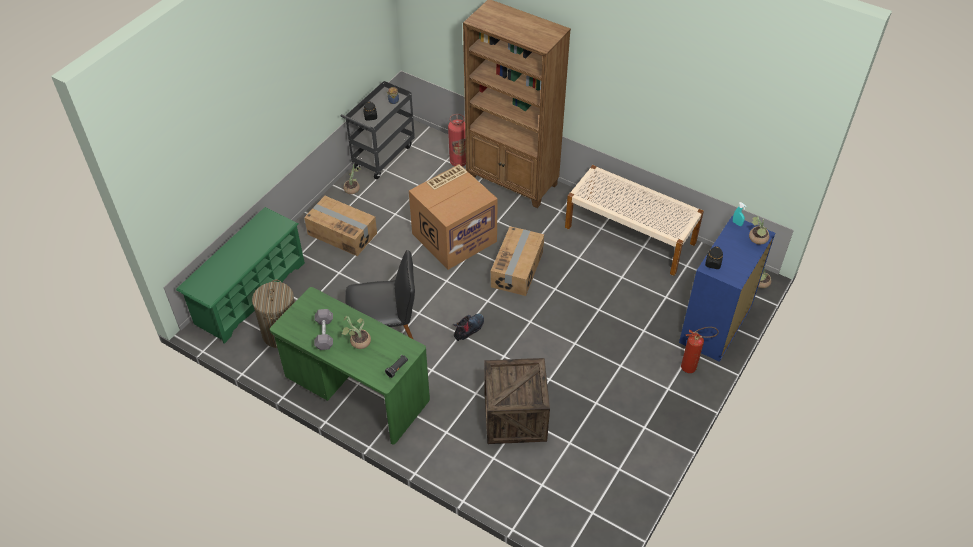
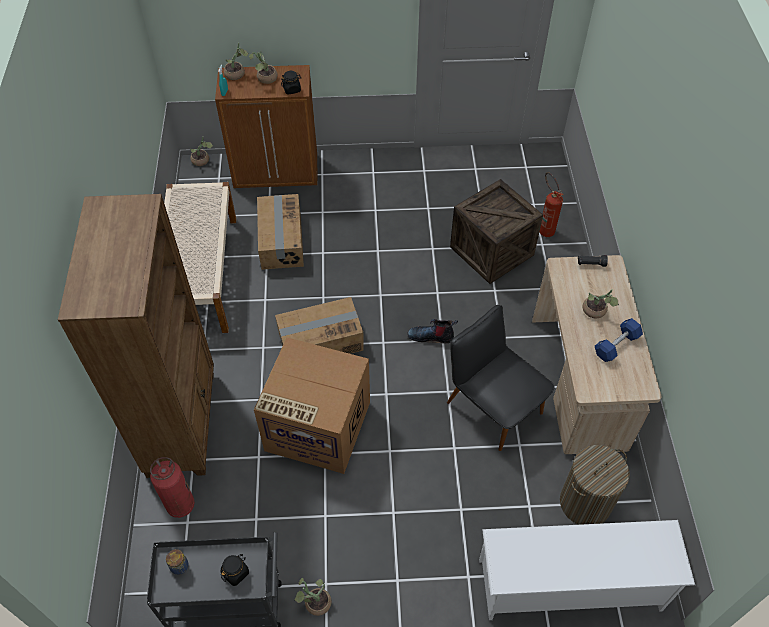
camera: 125 degrees left, 5 degrees up
green shoe rack [176,207,305,344] -> white shoe rack [479,520,695,620]
green desk [270,287,430,445] -> beige desk [532,255,662,454]
cardboard box [304,196,377,256] -> cardboard box moved to [257,194,304,270]
grey dumbbell [314,309,333,350] -> blue dumbbell [595,318,643,362]
blue cabinet [679,215,775,362] -> brown cabinet [215,65,317,188]
fire extinguisher [681,327,719,373] -> fire extinguisher moved to [539,172,564,237]
none -> potted plant [249,51,278,84]

